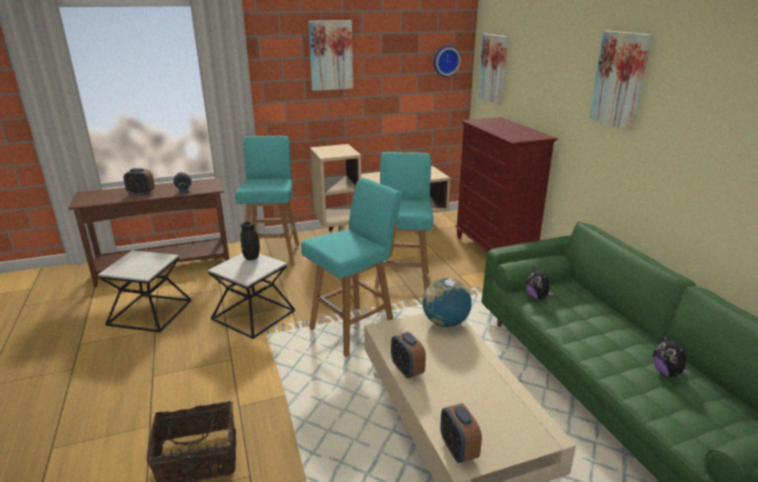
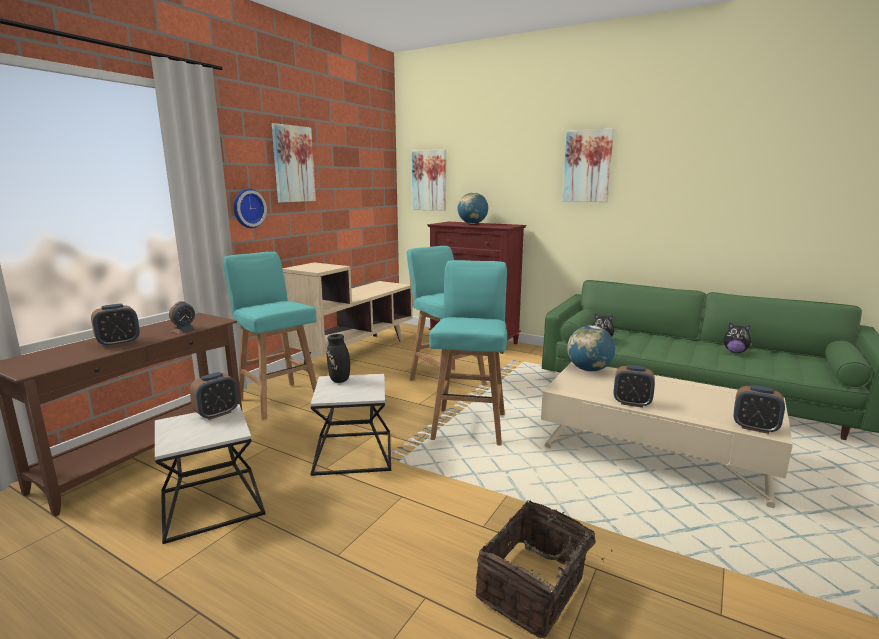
camera: 40 degrees left, 10 degrees down
wall clock [434,46,461,77] -> wall clock moved to [233,188,267,228]
none -> alarm clock [190,372,239,420]
none -> globe [458,192,488,224]

